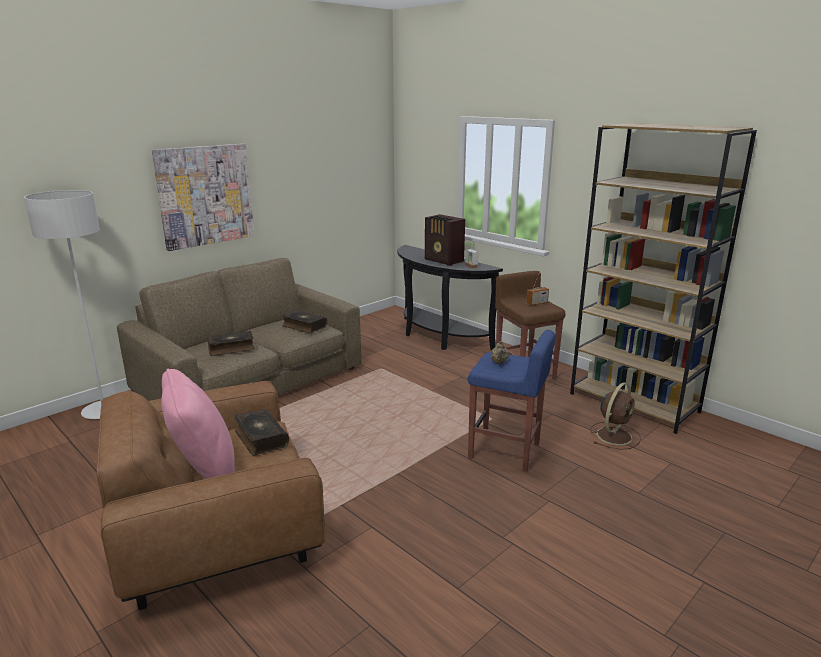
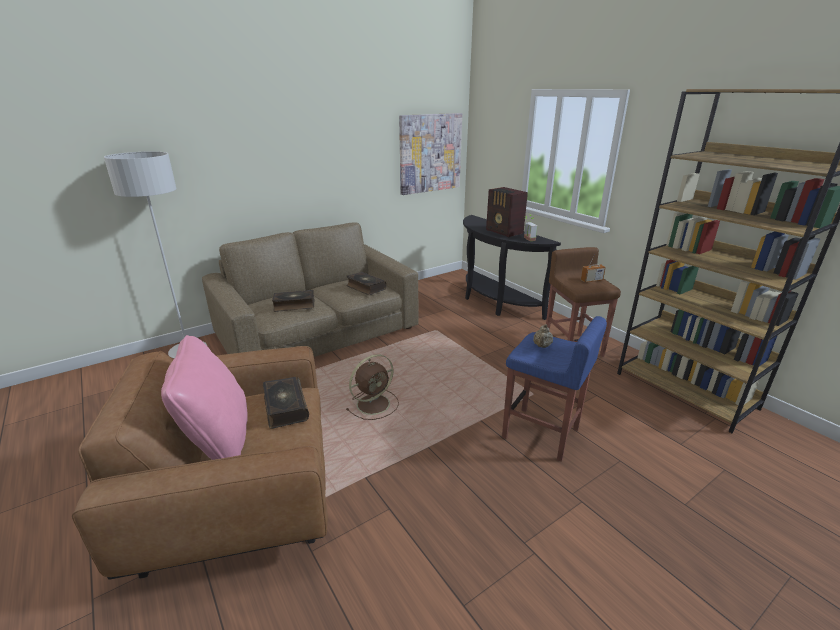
camera: 10 degrees right, 5 degrees up
picture [152,143,254,251] -> picture moved to [399,113,462,195]
brown fan [591,382,641,450] -> brown fan moved to [346,354,399,420]

